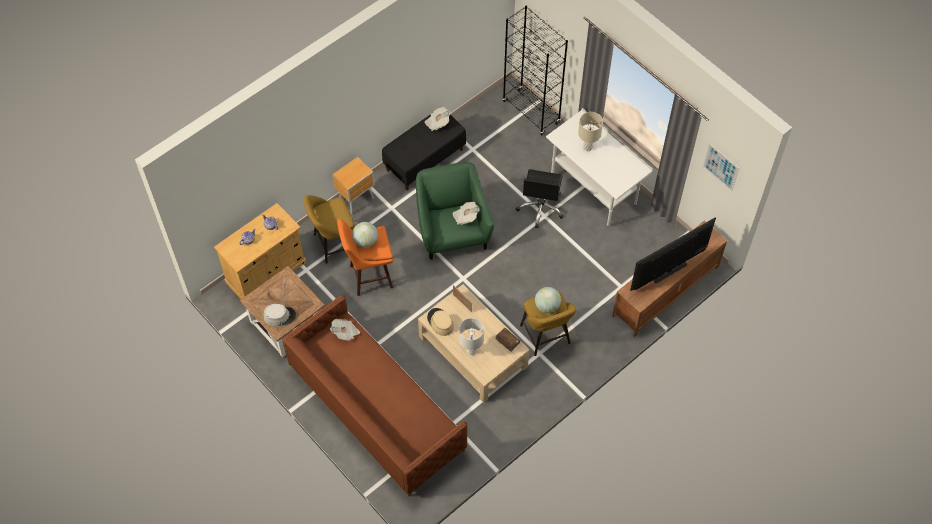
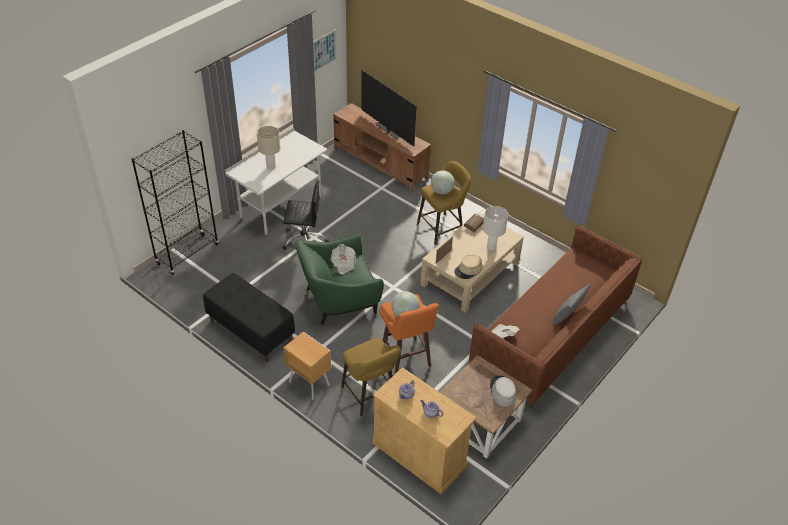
camera: 100 degrees left, 15 degrees down
newspaper [425,107,451,131] -> none
none -> grey pillow [552,284,590,325]

